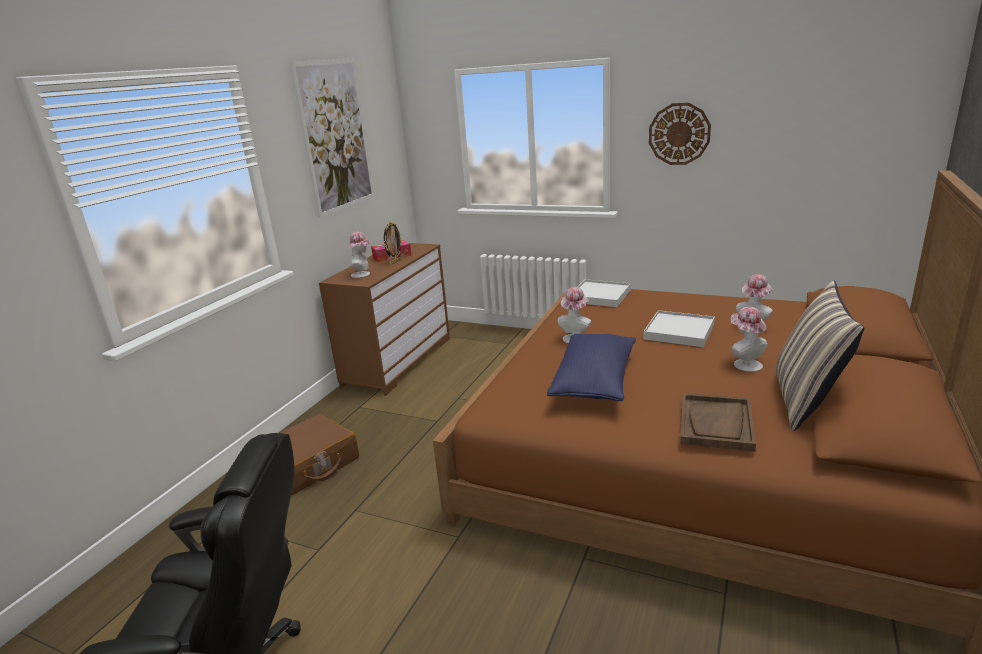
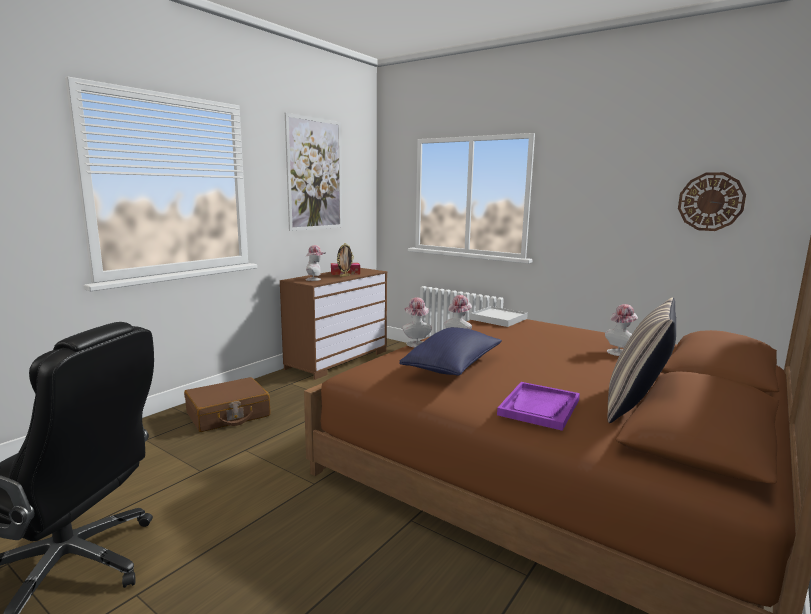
camera: 10 degrees right, 10 degrees down
white tray [643,310,715,347] -> none
wall clock [649,103,711,165] -> wall clock moved to [678,172,746,231]
brown tray [680,393,756,452] -> purple tray [497,382,580,431]
hat [731,307,768,372] -> hat moved to [402,297,432,348]

